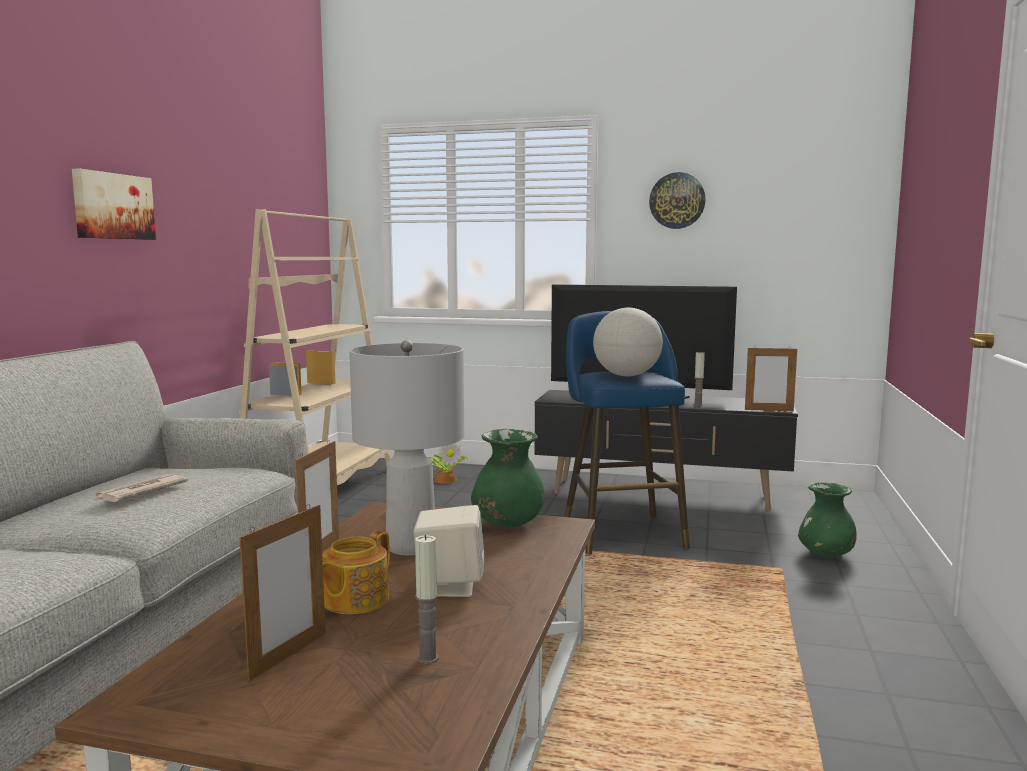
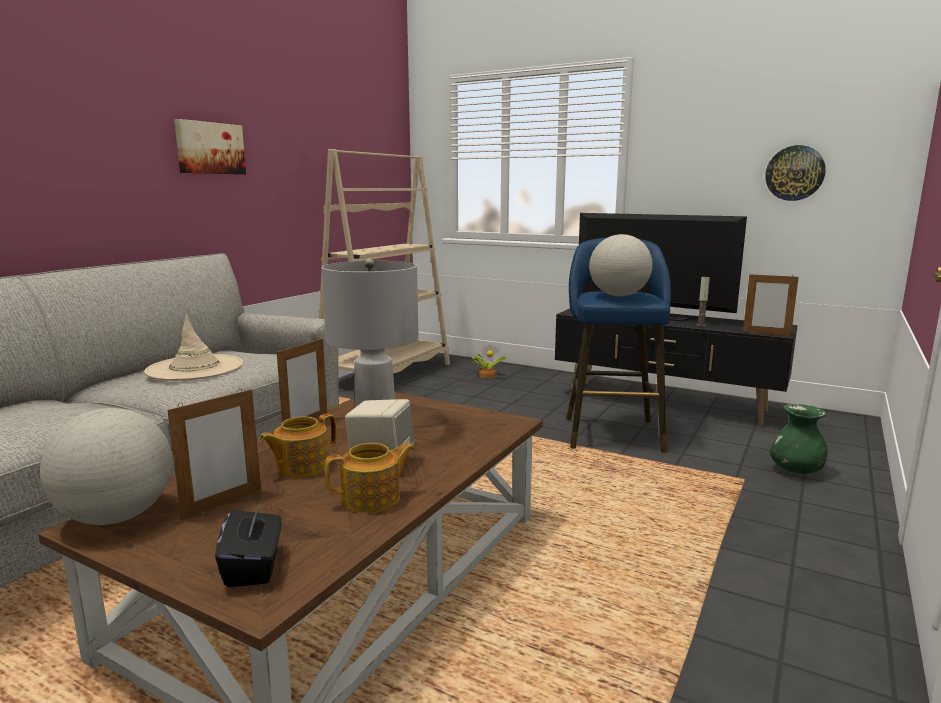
camera: 15 degrees right, 5 degrees up
newspaper [94,474,188,502] -> beige hat [144,314,243,381]
candle [415,535,439,664] -> none
green vase [471,429,545,527] -> none
wall clock [649,172,706,229] -> wall clock moved to [765,145,826,201]
none -> globe [40,408,172,525]
none -> black tissue box [215,502,281,588]
none -> teapot [325,443,415,513]

